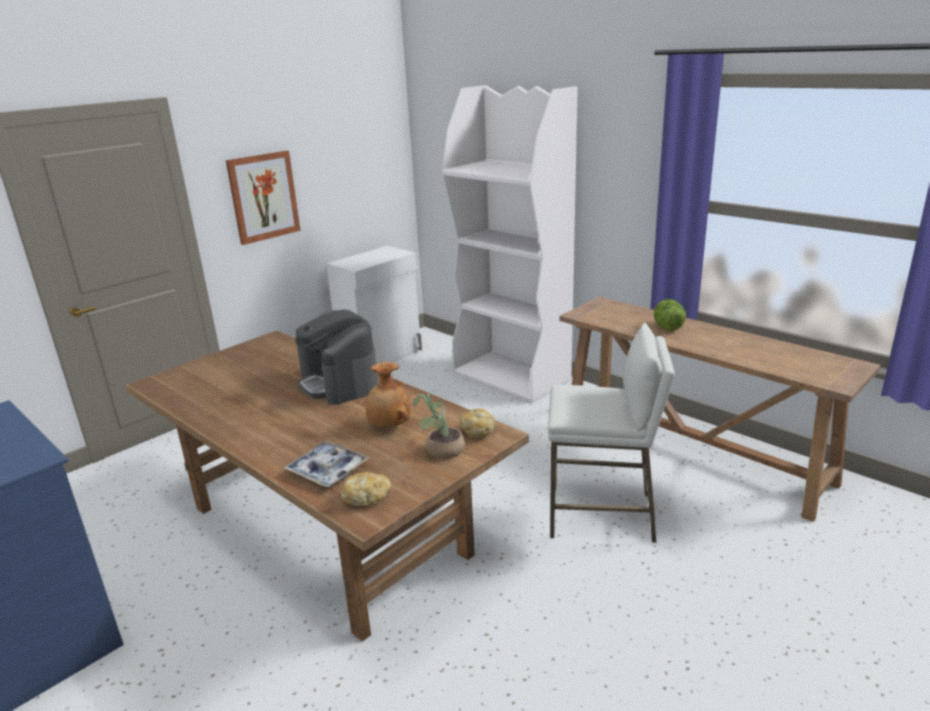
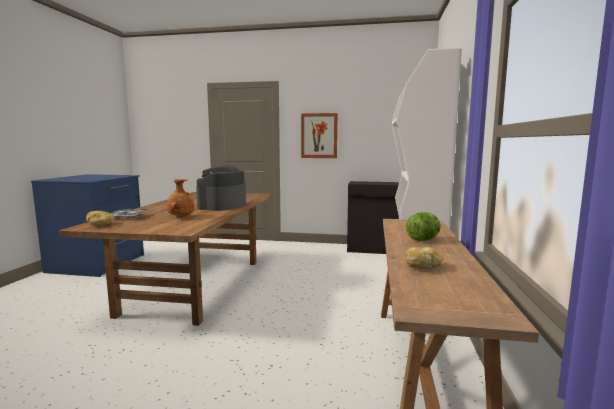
camera: 55 degrees right, 15 degrees down
white cabinet [326,246,422,364] -> black cabinet [347,181,399,254]
potted plant [413,394,465,459] -> none
bread [459,409,496,438] -> bread moved to [405,247,443,269]
white stool [548,323,675,543] -> none

